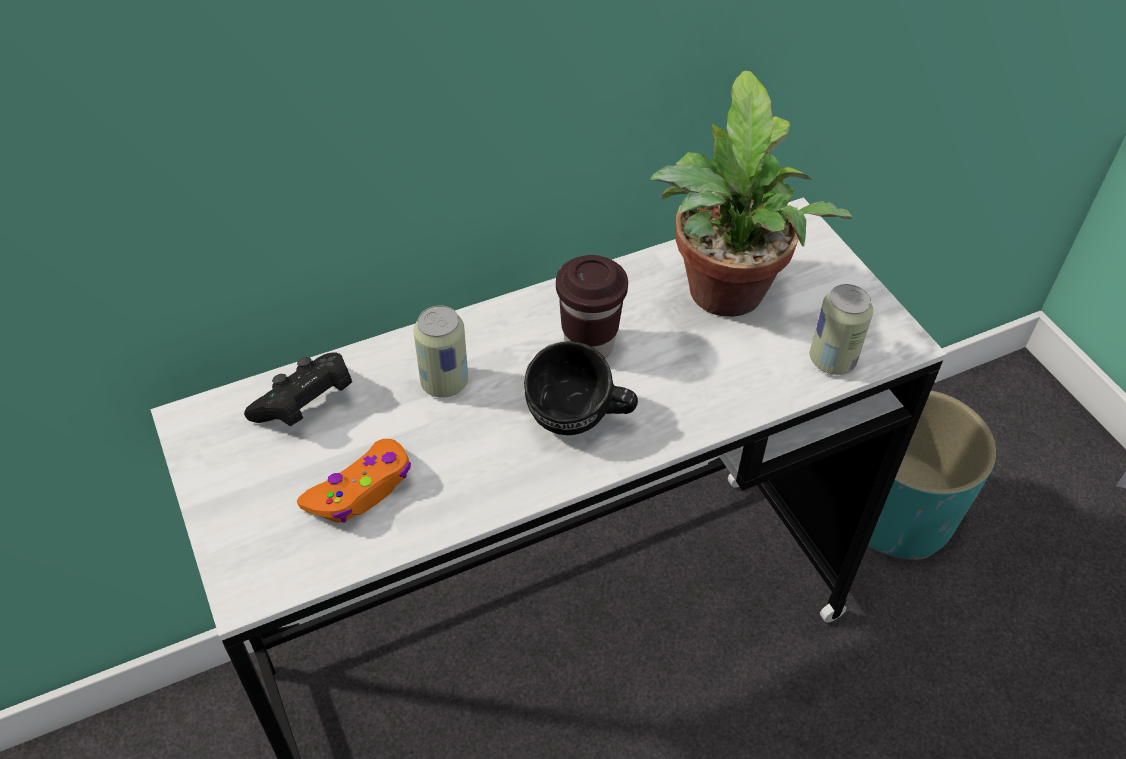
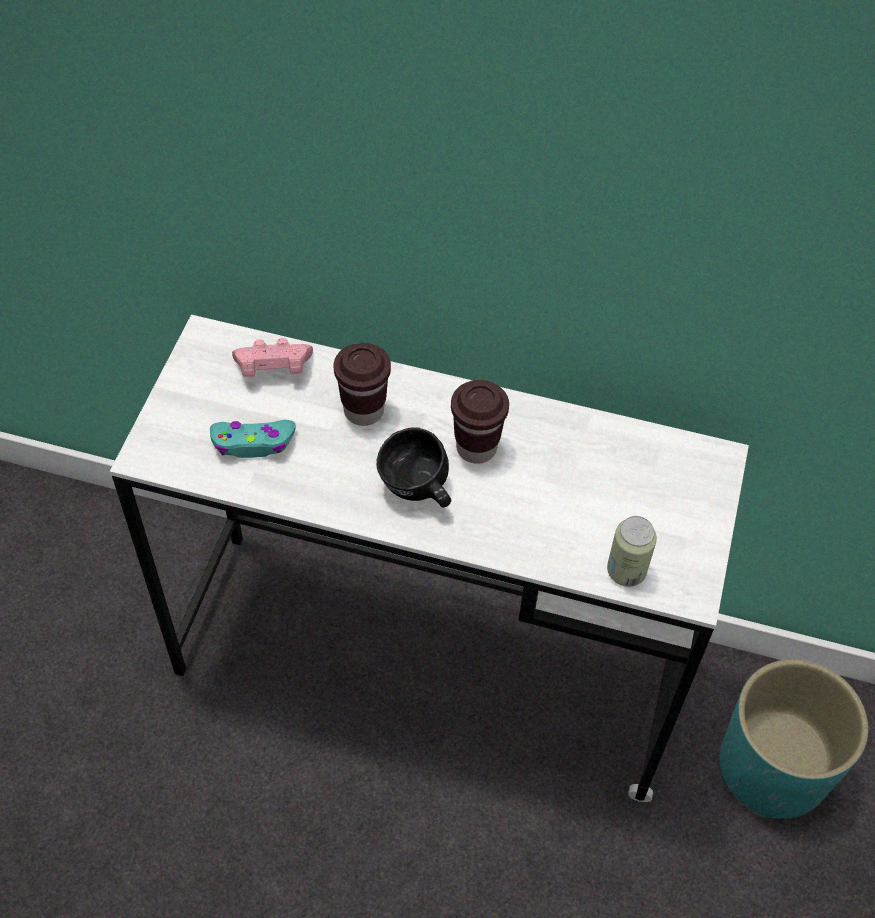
camera: 40 degrees right, 5 degrees up
black game controller [244,353,352,426] -> pink game controller [232,338,313,377]
orange game controller [297,439,411,523] -> turquoise game controller [210,420,296,458]
can [414,305,468,398] -> brown cup [334,343,391,426]
potted plant [650,70,853,317] -> none

